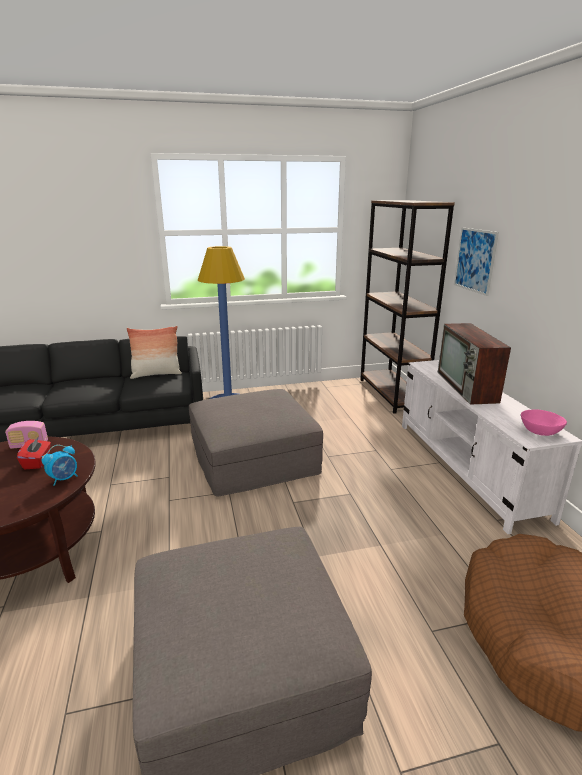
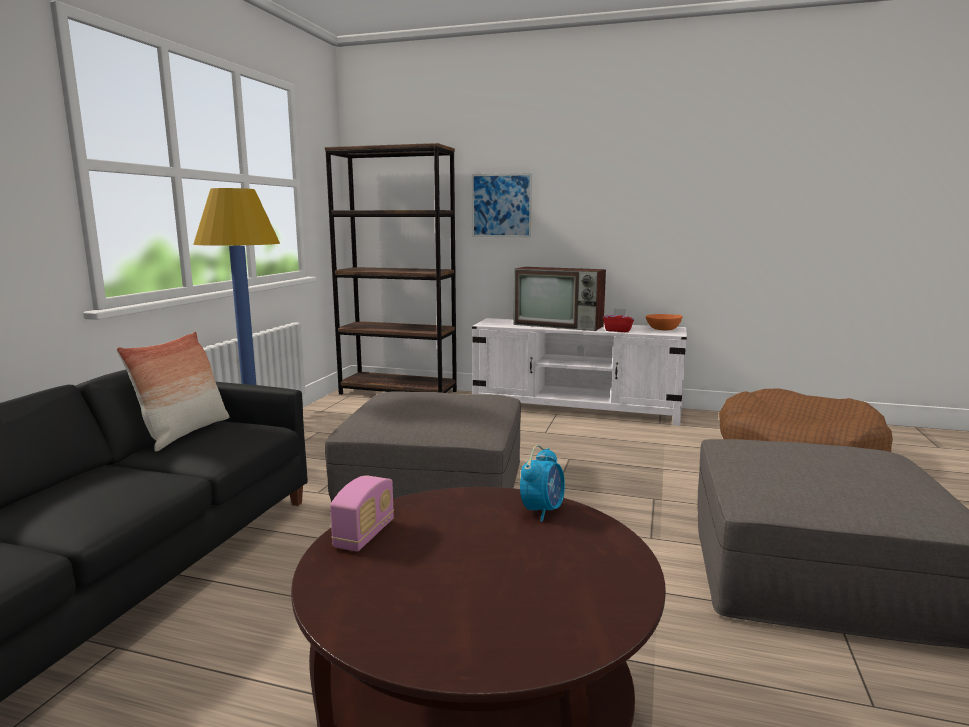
camera: 60 degrees left, 10 degrees down
red tissue box [17,436,51,469] -> red tissue box moved to [603,308,634,332]
alarm clock [42,445,77,486] -> alarm clock turned 45 degrees clockwise [520,445,565,522]
pink bowl [521,409,567,436] -> orange bowl [646,314,682,331]

